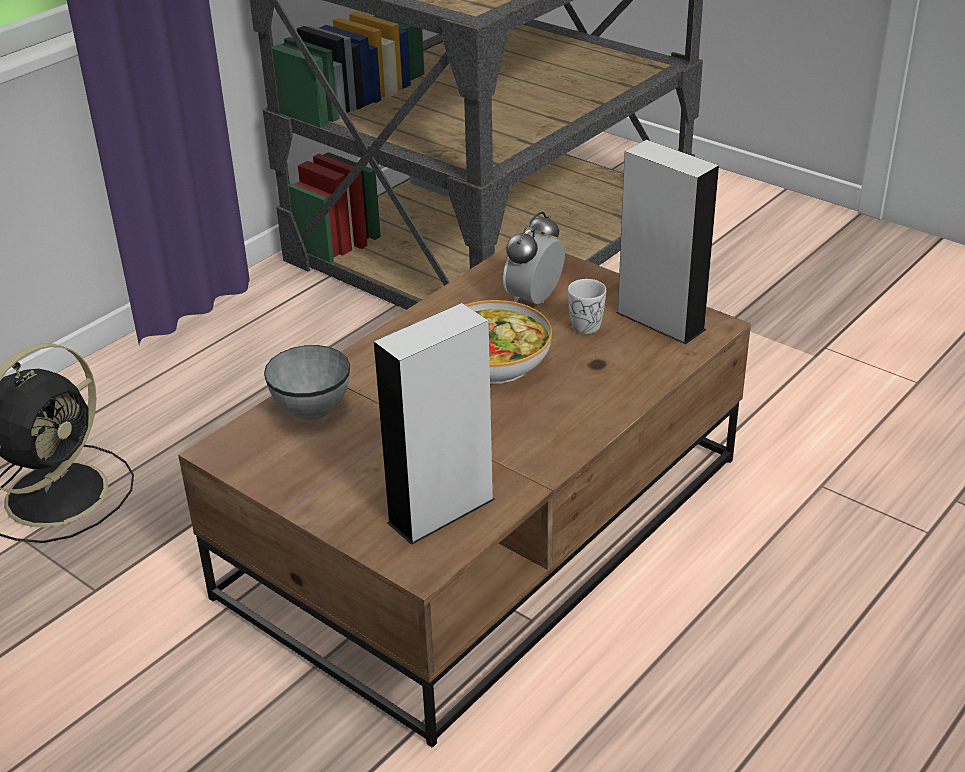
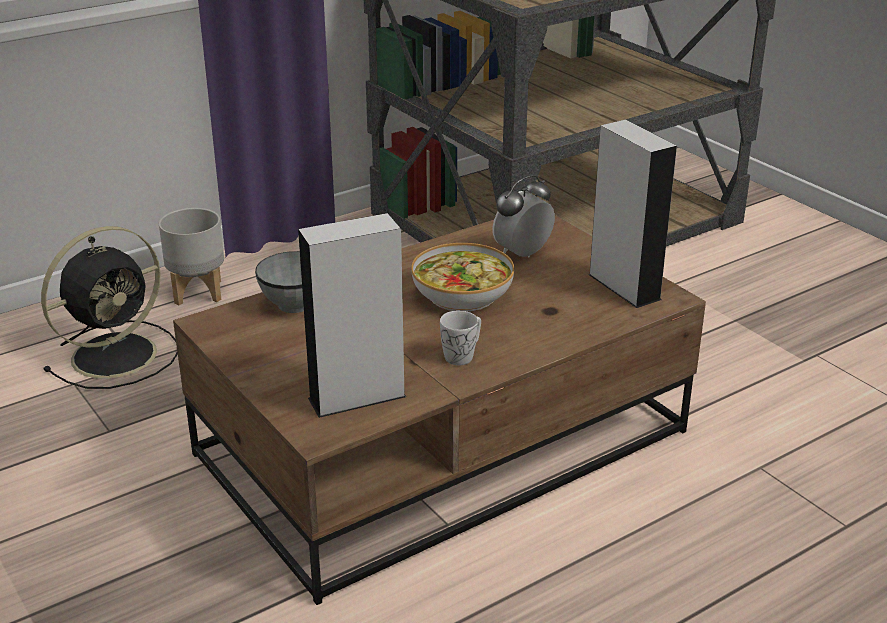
camera: 15 degrees right, 5 degrees down
white mug [568,279,606,334] -> white mug moved to [440,310,481,365]
none -> grey planter [159,208,224,305]

